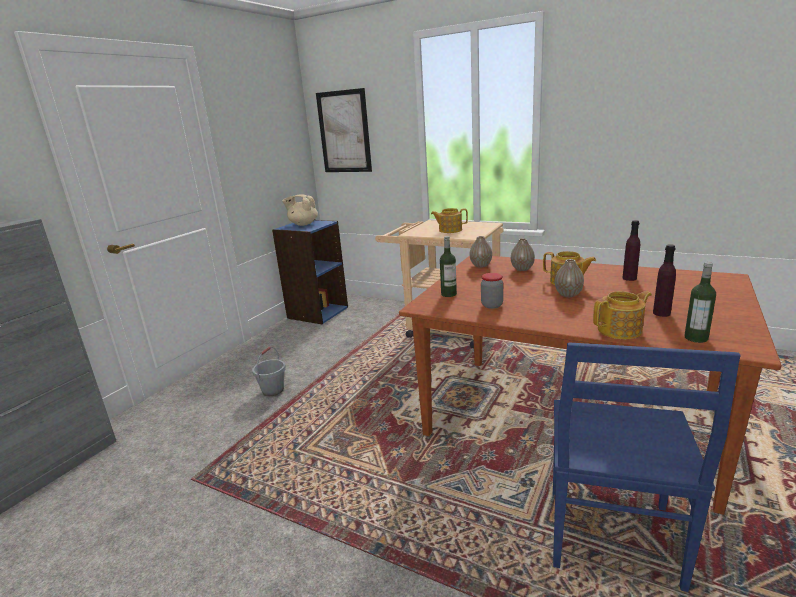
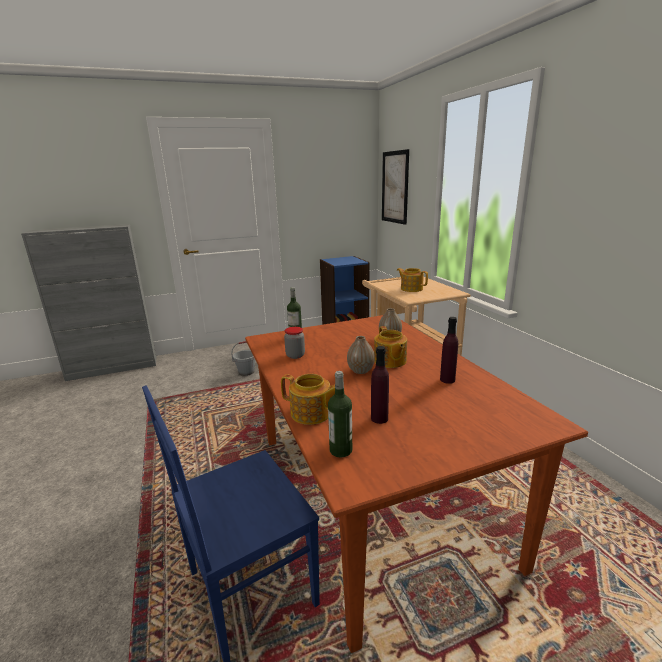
camera: 40 degrees right, 0 degrees up
beige teapot [282,194,318,226] -> none
vase [470,236,492,267] -> none

